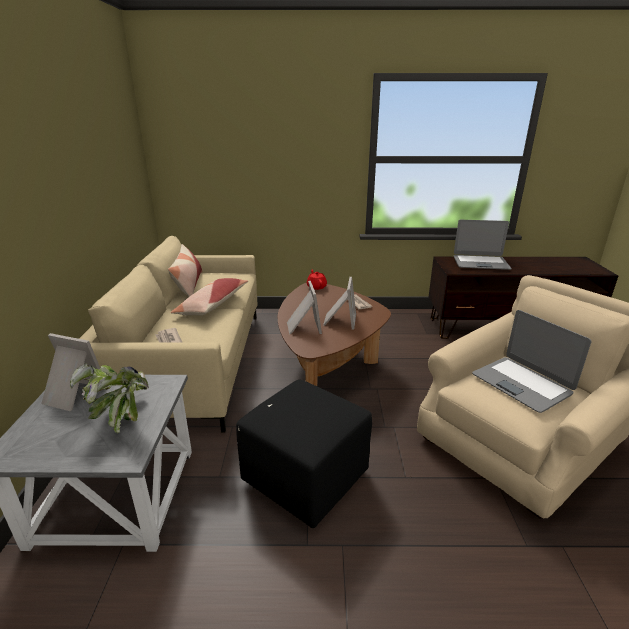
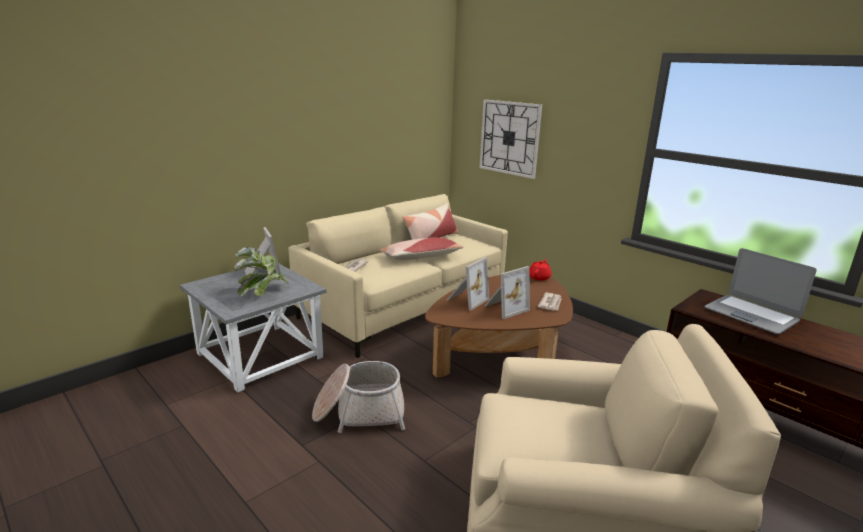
camera: 45 degrees right, 5 degrees down
black ottoman [236,380,372,528] -> basket [312,361,405,433]
laptop [472,310,591,413] -> none
none -> wall clock [479,99,542,179]

